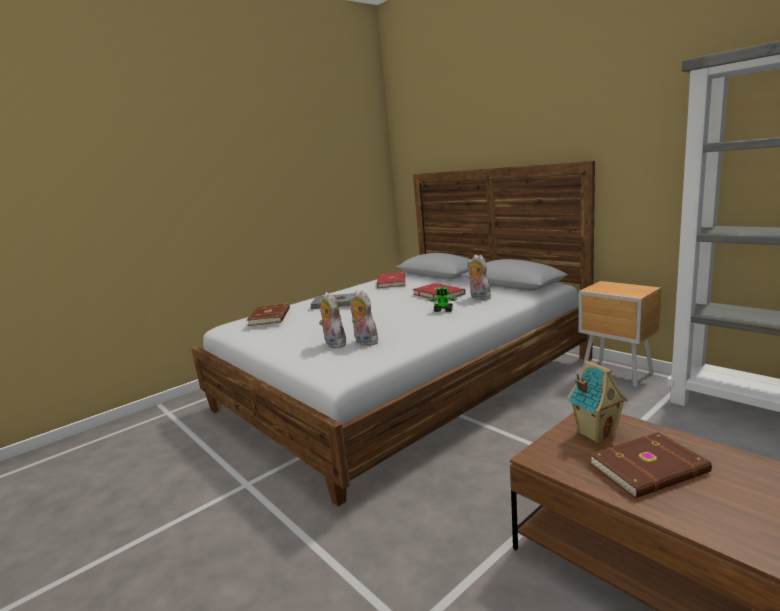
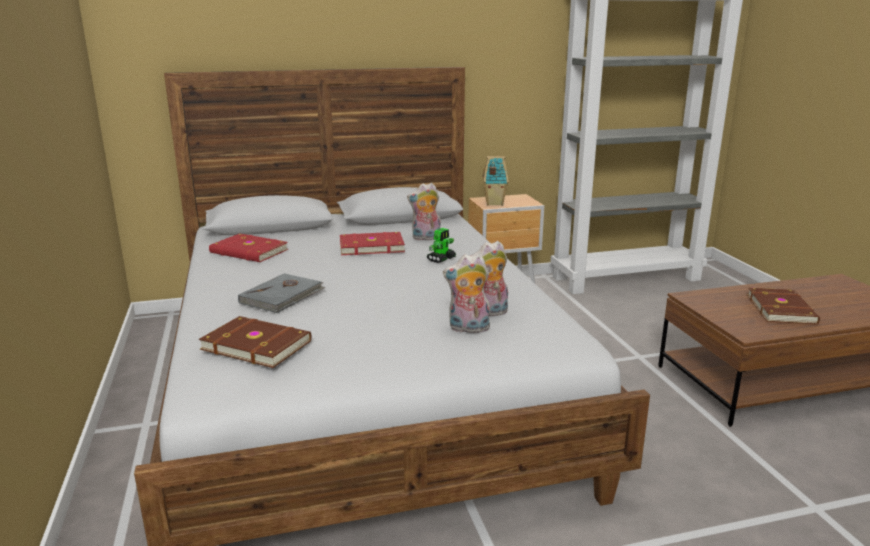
camera: 65 degrees left, 5 degrees up
toy house [567,361,628,443] -> toy house moved to [482,156,509,206]

